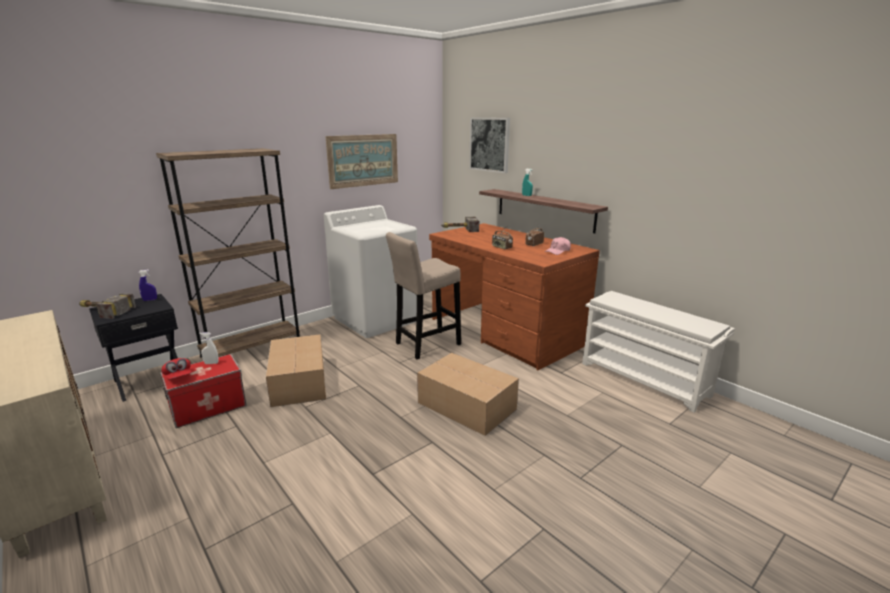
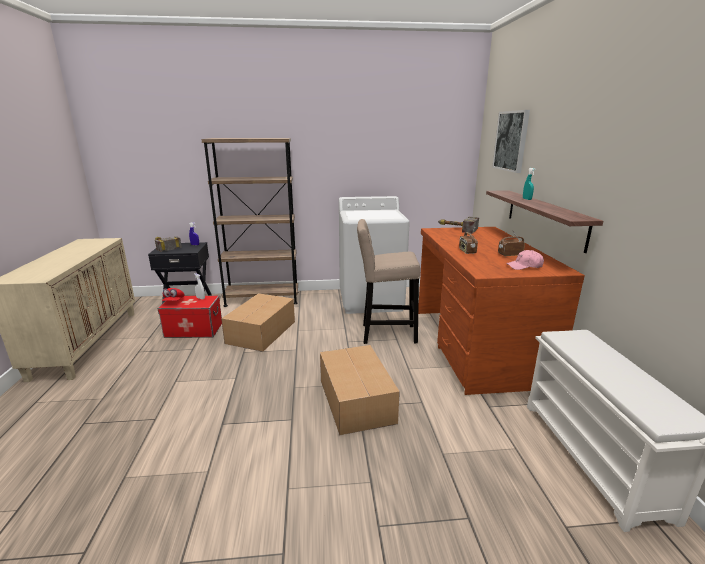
camera: 35 degrees right, 0 degrees up
picture [325,134,398,189] -> none

